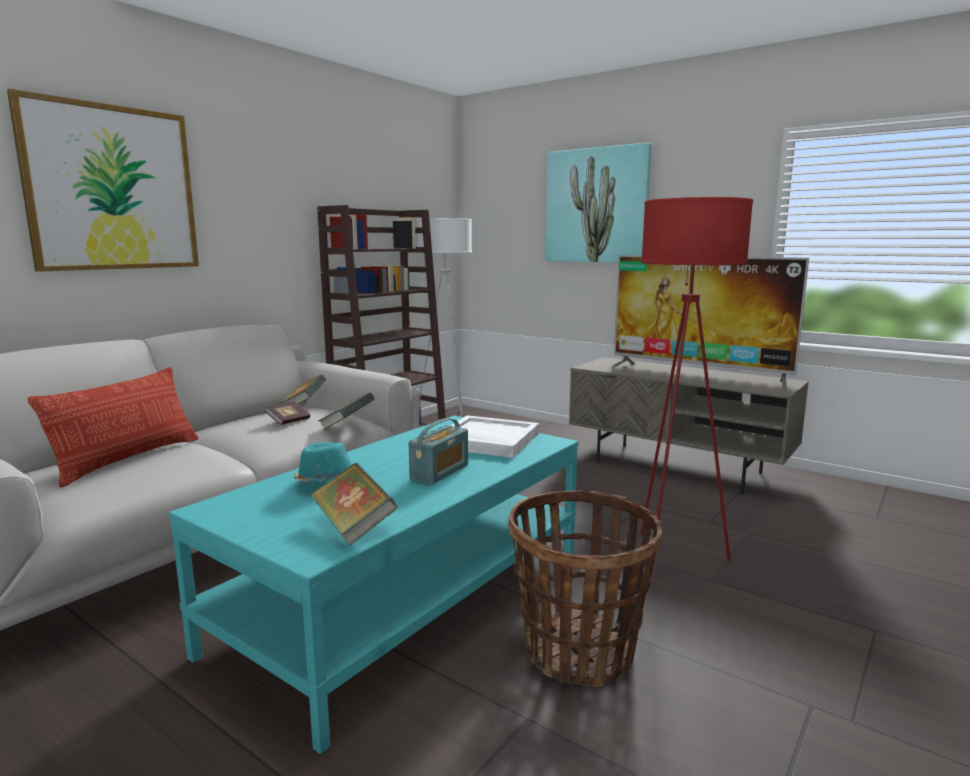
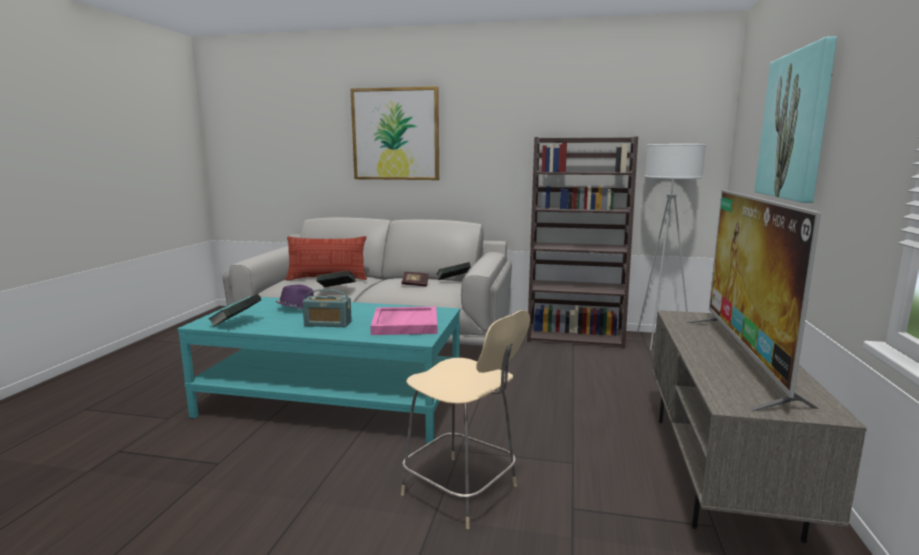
camera: 65 degrees right, 0 degrees up
turquoise hat [294,442,352,481] -> purple hat [276,284,314,309]
book [318,392,374,430] -> book moved to [316,271,356,287]
white tray [451,415,539,458] -> pink tray [370,307,437,335]
basket [508,490,662,687] -> none
red floor lamp [640,197,753,577] -> beige stool [401,310,530,529]

